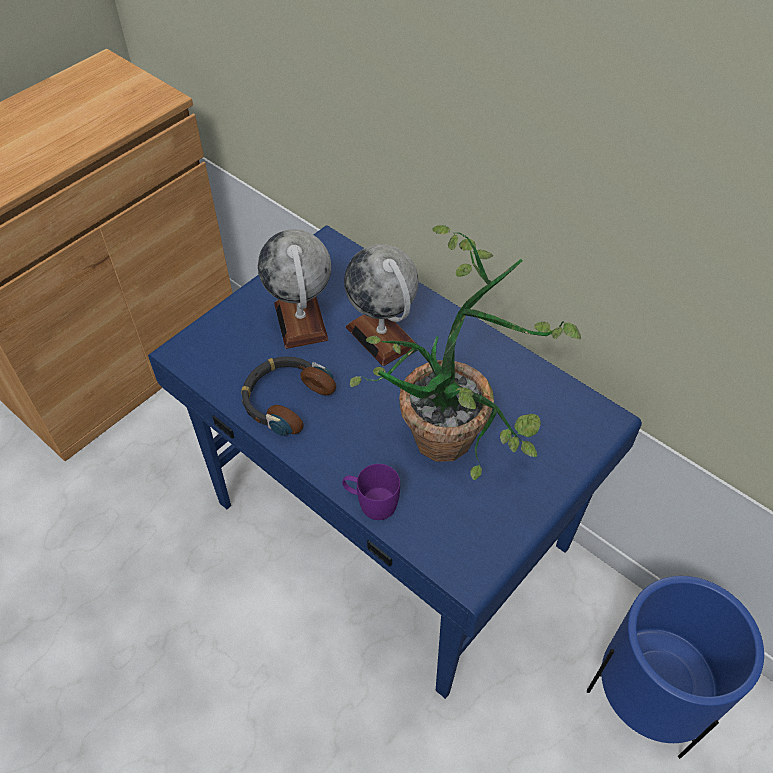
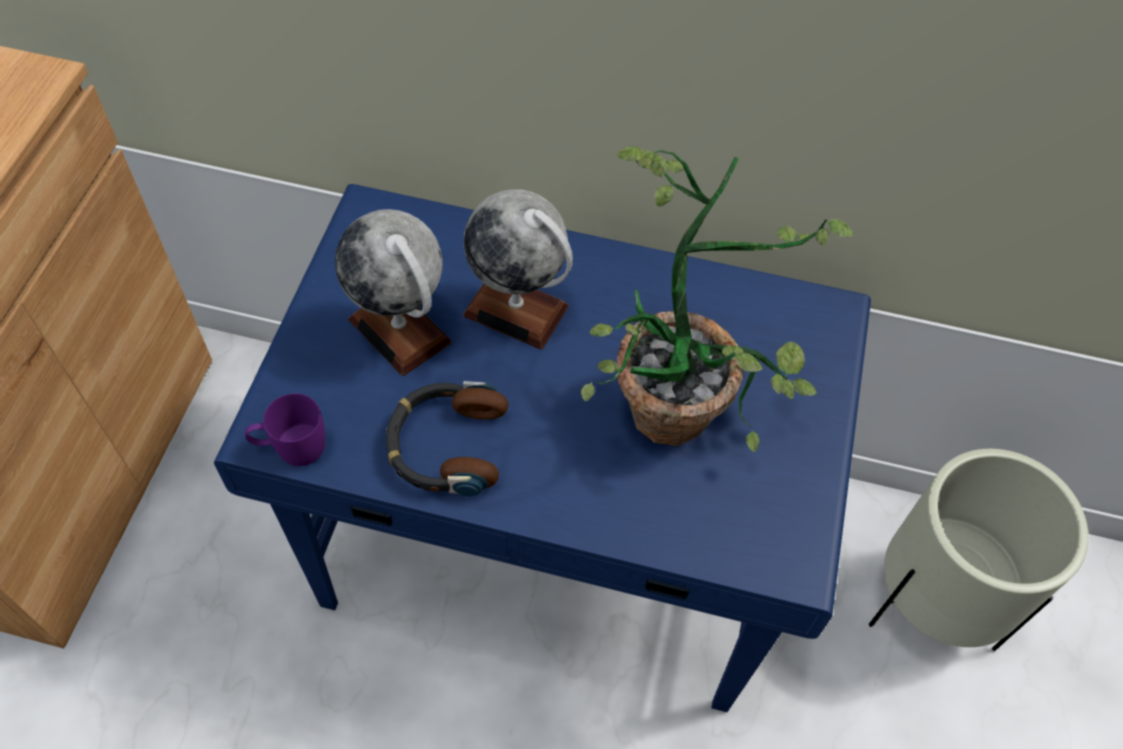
camera: 30 degrees left, 5 degrees up
purple mug [342,464,400,520] -> purple mug moved to [245,393,325,466]
blue planter [587,576,764,759] -> beige planter [869,449,1089,651]

